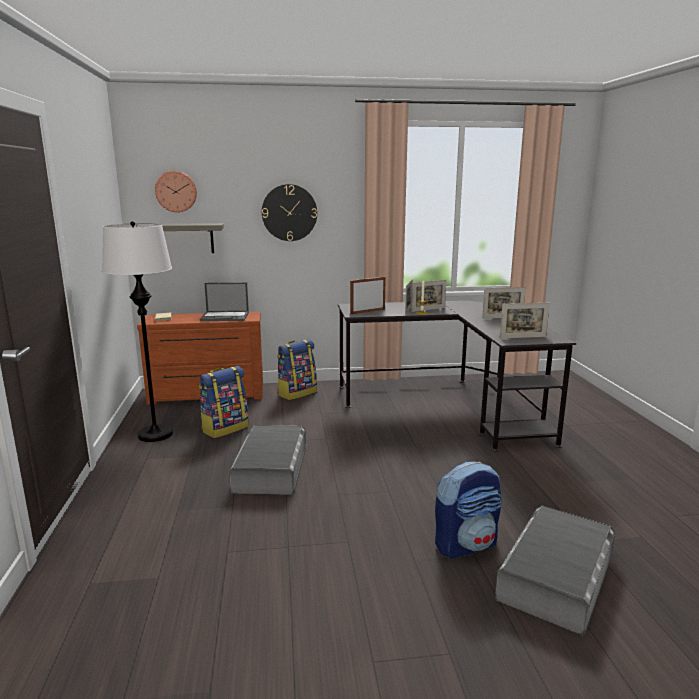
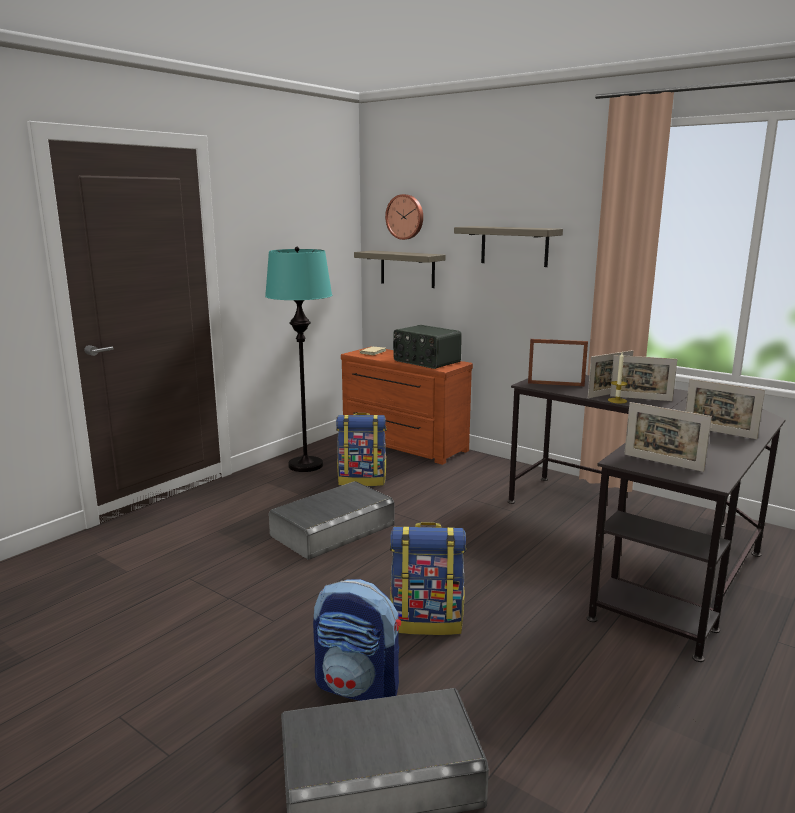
camera: 45 degrees right, 0 degrees up
white floor lamp [102,221,173,442] -> turquoise floor lamp [265,247,332,472]
laptop [200,282,249,321] -> radio [393,325,462,369]
wall clock [262,184,317,241] -> shelf [454,226,563,267]
backpack [277,339,317,400] -> backpack moved to [390,522,466,635]

